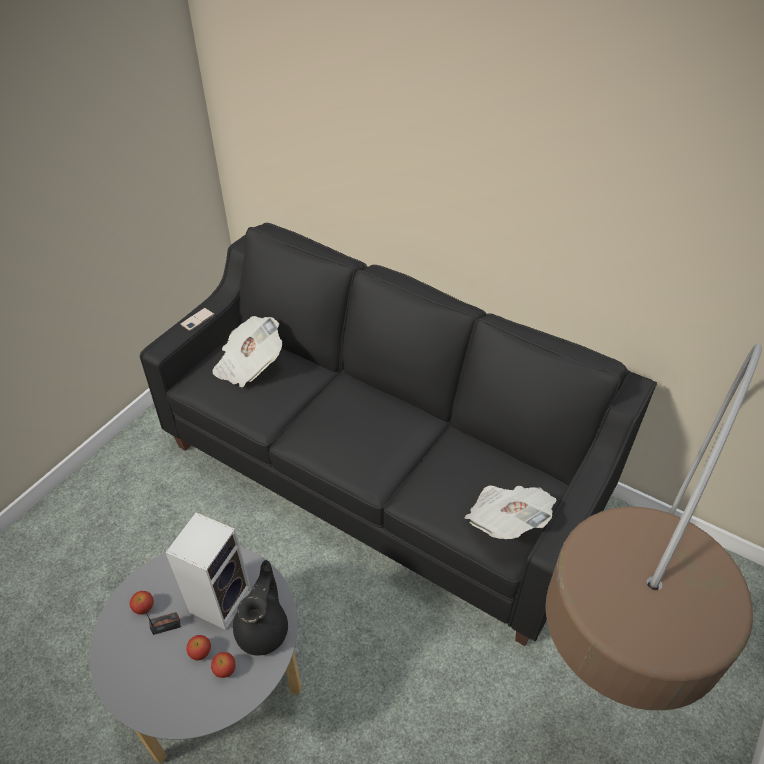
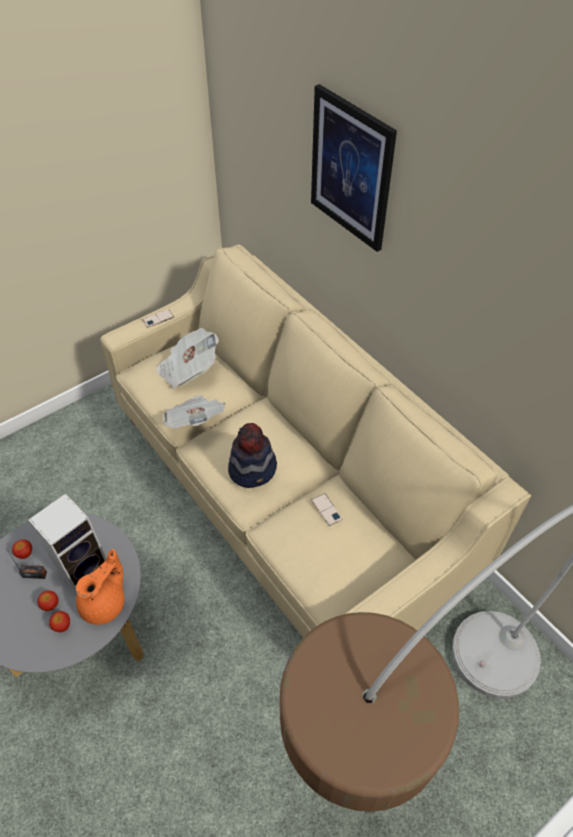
camera: 20 degrees right, 5 degrees up
black sofa [140,223,657,646] -> beige sofa [100,245,531,637]
black teapot [233,560,288,655] -> orange teapot [76,549,124,625]
newspaper [465,485,557,539] -> newspaper moved to [163,395,226,428]
none -> hat [228,423,277,488]
none -> picture [311,84,397,252]
none -> phone [312,493,343,526]

